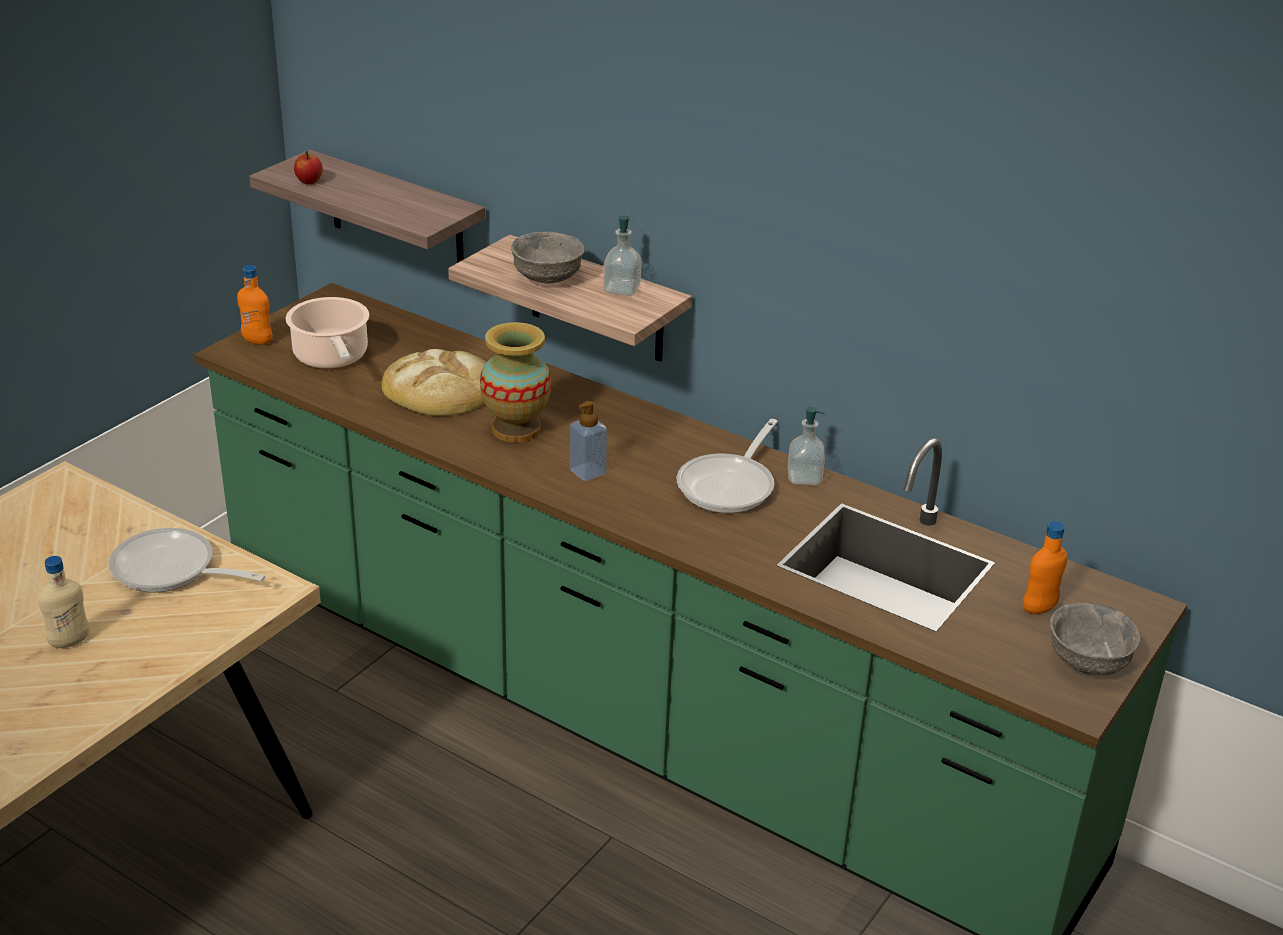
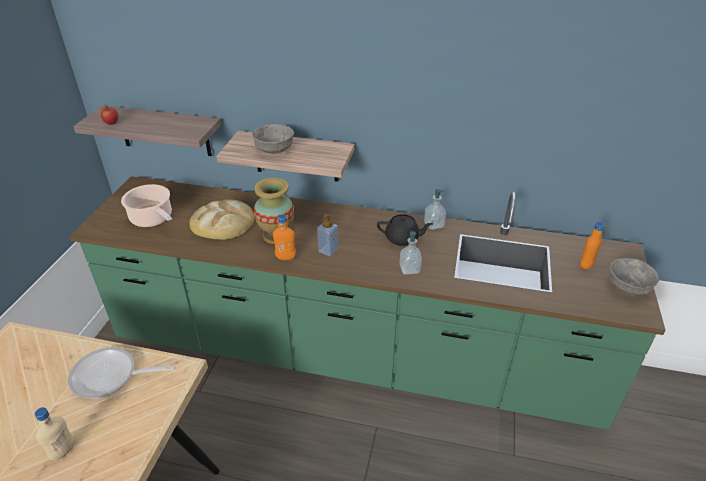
camera: 20 degrees left, 5 degrees up
orange bottle [237,265,272,345] -> orange bottle moved to [273,214,296,260]
soap dispenser [603,215,642,296] -> soap dispenser moved to [400,230,422,275]
frying pan [677,419,778,513] -> black teapot [377,214,433,246]

